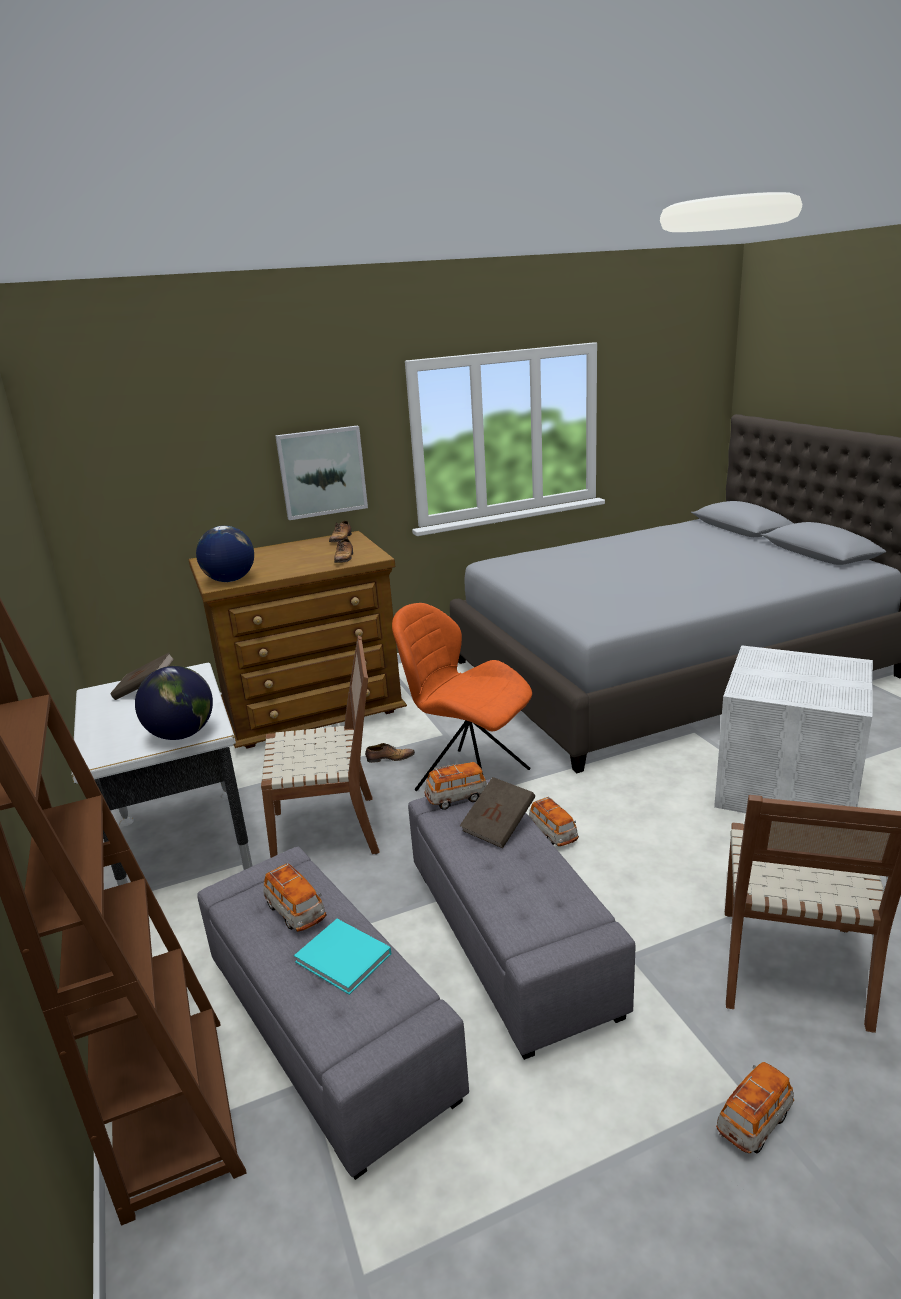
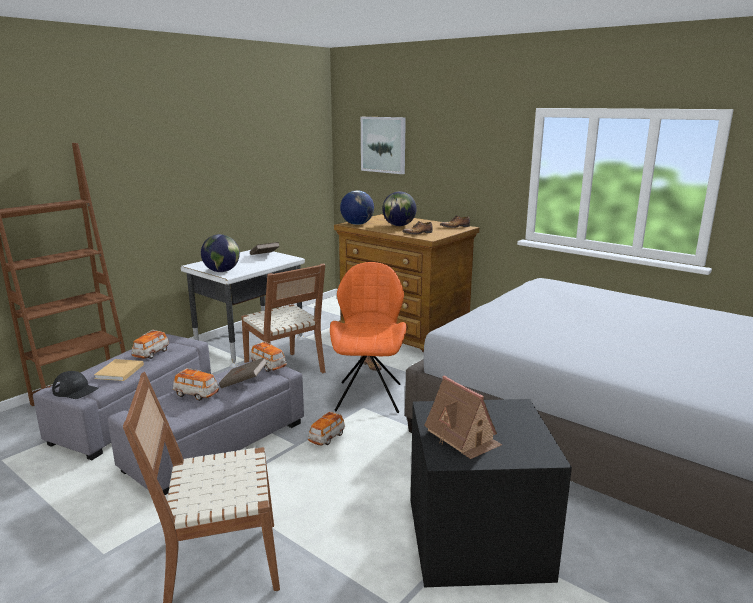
camera: 60 degrees right, 5 degrees down
picture [275,426,368,520] -> picture moved to [361,117,406,174]
turquoise book [294,919,391,995] -> beige book [94,359,144,381]
white storage box [714,645,873,813] -> black storage box [411,399,572,587]
toy car [716,1062,794,1153] -> toy car moved to [173,368,219,401]
none -> black cap [52,371,98,399]
none -> globe [382,191,417,226]
none -> toy house [424,376,502,459]

